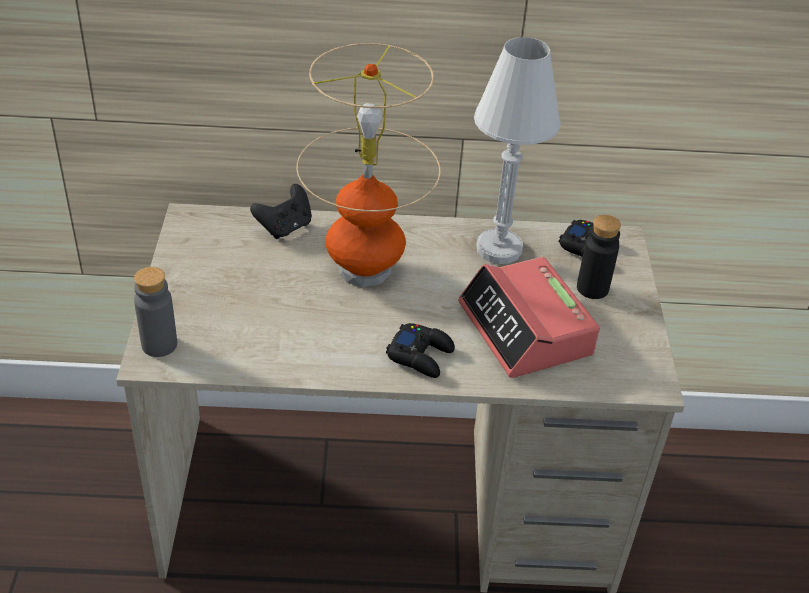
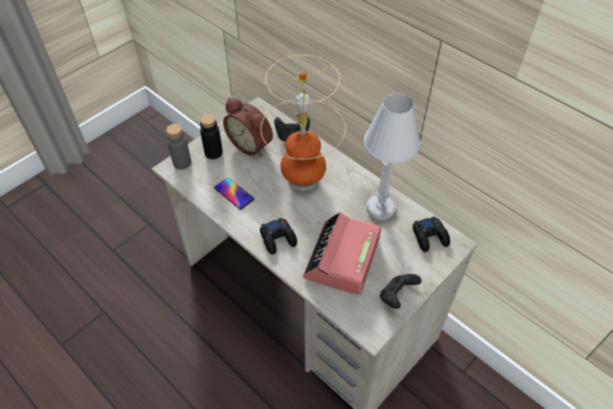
camera: 45 degrees right, 10 degrees up
black bottle [577,215,621,299] -> black bottle moved to [200,114,223,159]
none -> phone [214,178,254,210]
none -> alarm clock [223,98,273,157]
none -> black game controller [380,274,422,309]

